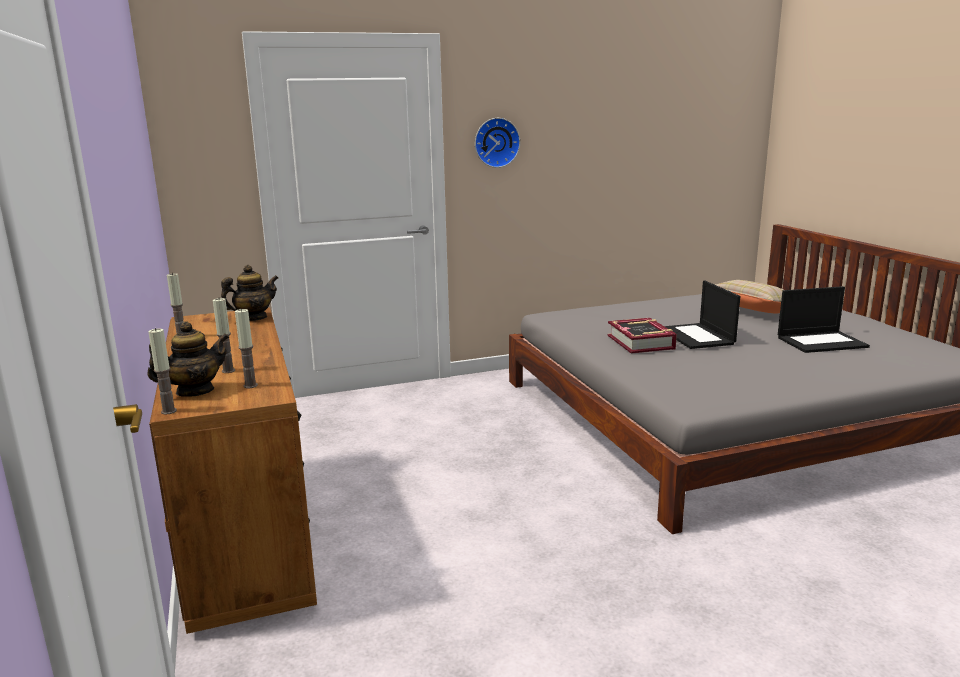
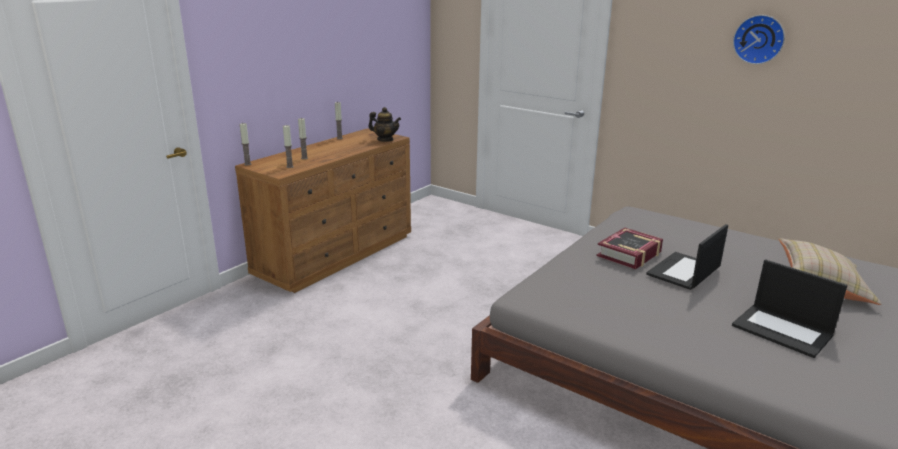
camera: 55 degrees right, 5 degrees up
teapot [147,321,229,397] -> none
wall clock [475,118,520,168] -> wall clock moved to [733,15,785,64]

